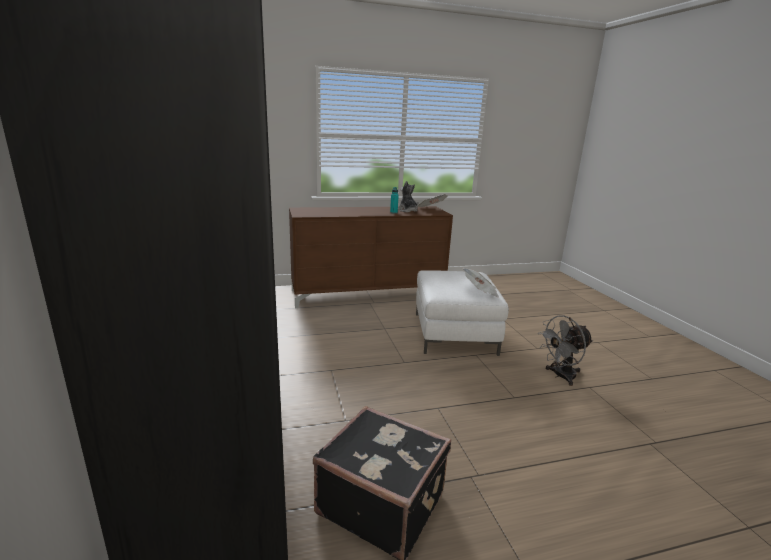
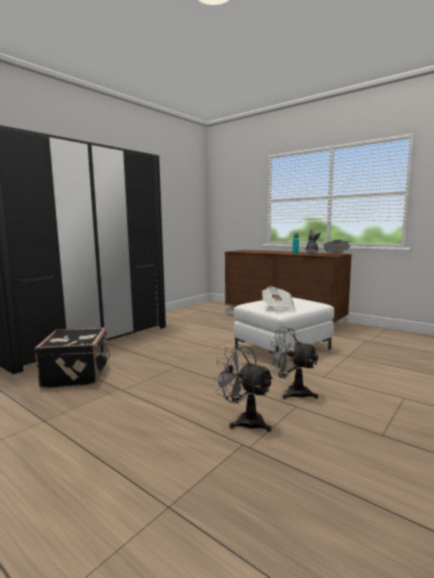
camera: 55 degrees right, 10 degrees down
none -> grey fan [212,344,274,432]

